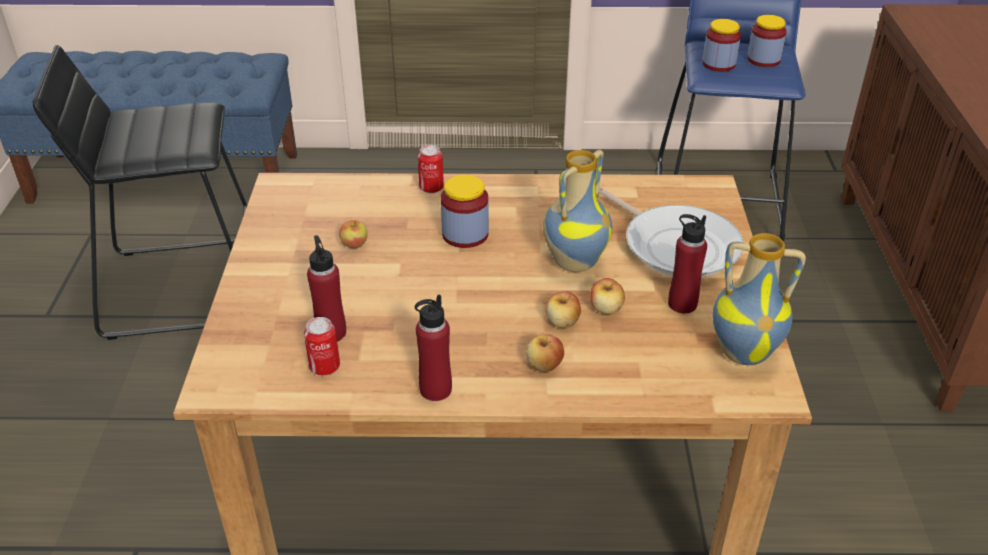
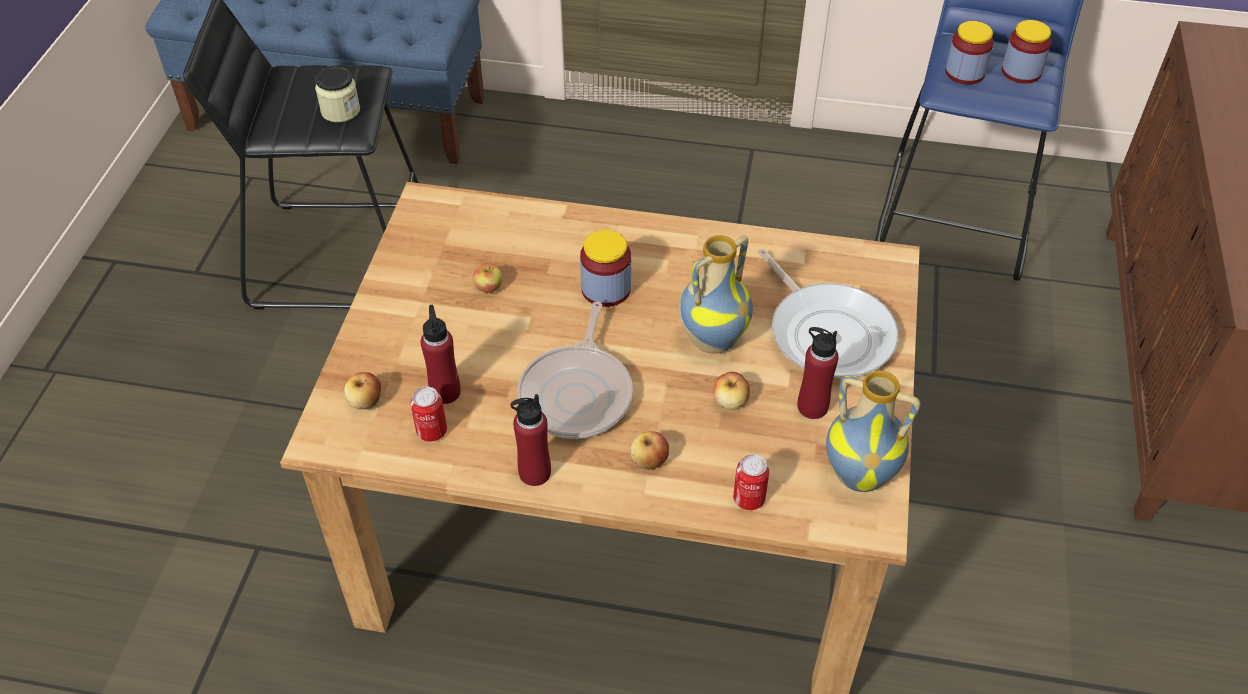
camera: 10 degrees right, 10 degrees up
can [418,145,444,193] -> can moved to [733,454,769,510]
apple [546,291,581,328] -> apple moved to [344,372,381,410]
none -> jar [315,67,360,122]
none -> frying pan [517,301,633,439]

